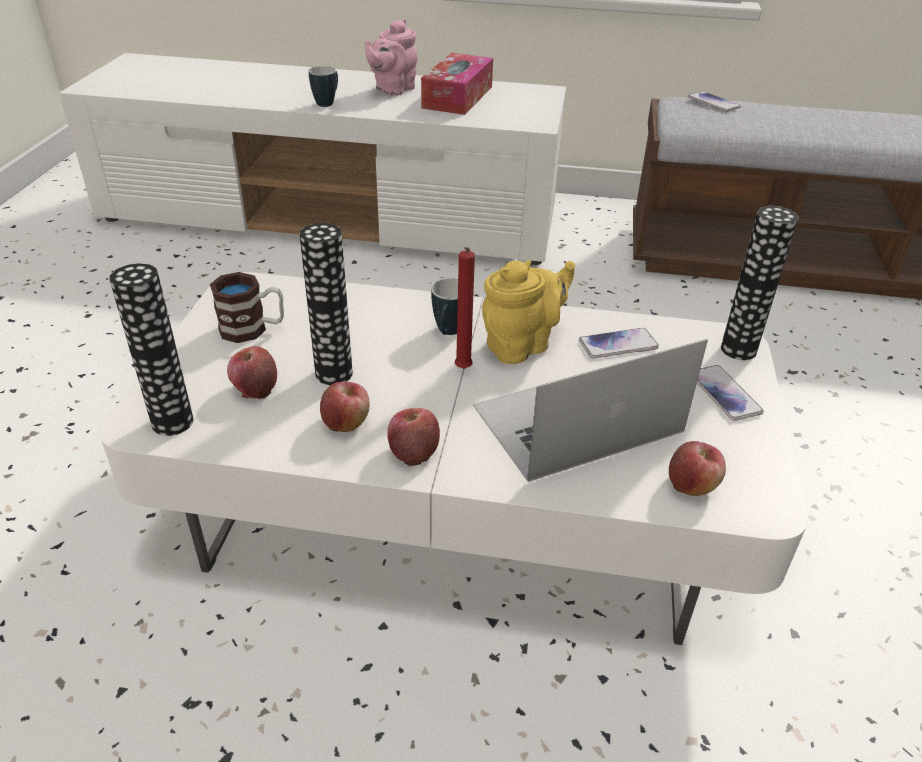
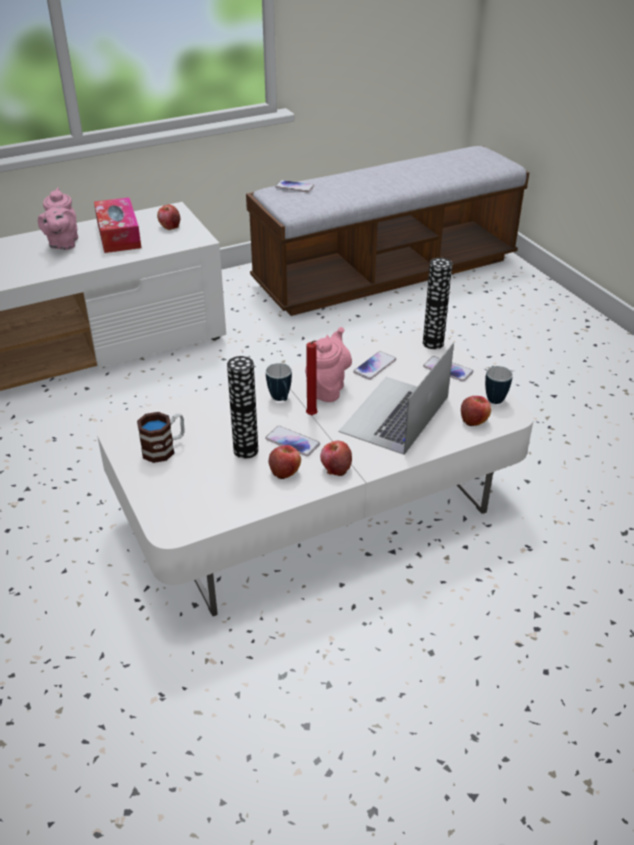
camera: 35 degrees left, 0 degrees up
vase [109,263,193,436] -> none
apple [227,346,277,399] -> apple moved to [157,205,180,230]
mug [308,66,338,107] -> mug moved to [485,366,513,404]
yellow teapot [482,260,575,364] -> pink teapot [305,327,352,402]
none -> phone [265,426,320,456]

